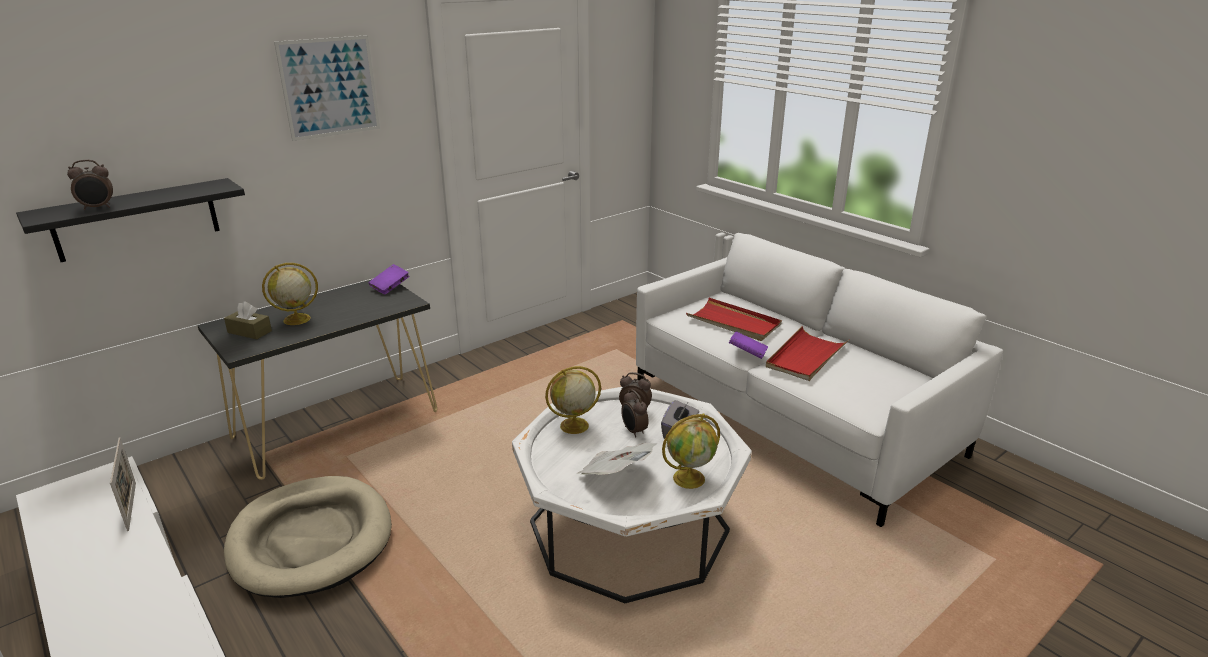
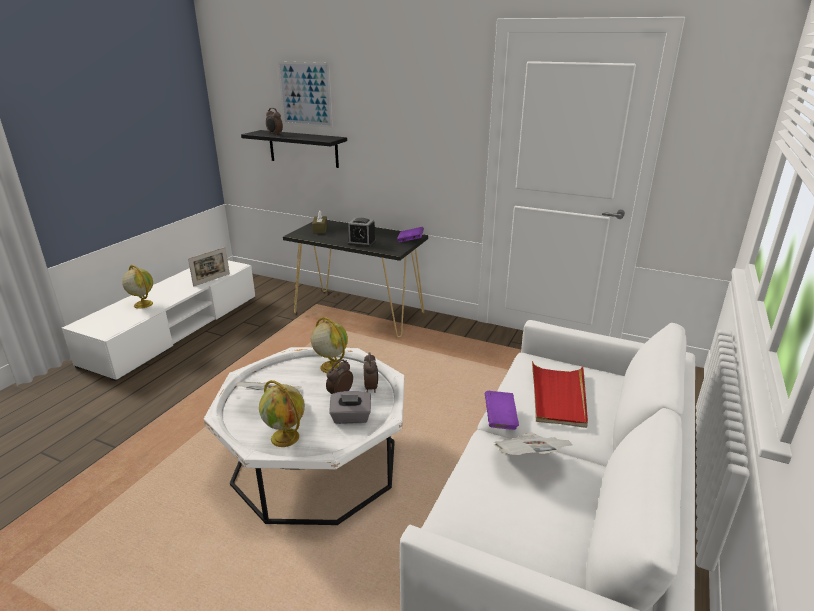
camera: 65 degrees right, 0 degrees up
beige dog bed [224,476,392,598] -> none
globe [262,263,318,325] -> globe moved to [122,265,153,309]
picture [274,35,380,141] -> picture moved to [278,61,333,128]
red tray [766,326,849,381] -> newspaper [494,433,573,455]
none -> alarm clock [347,218,376,247]

